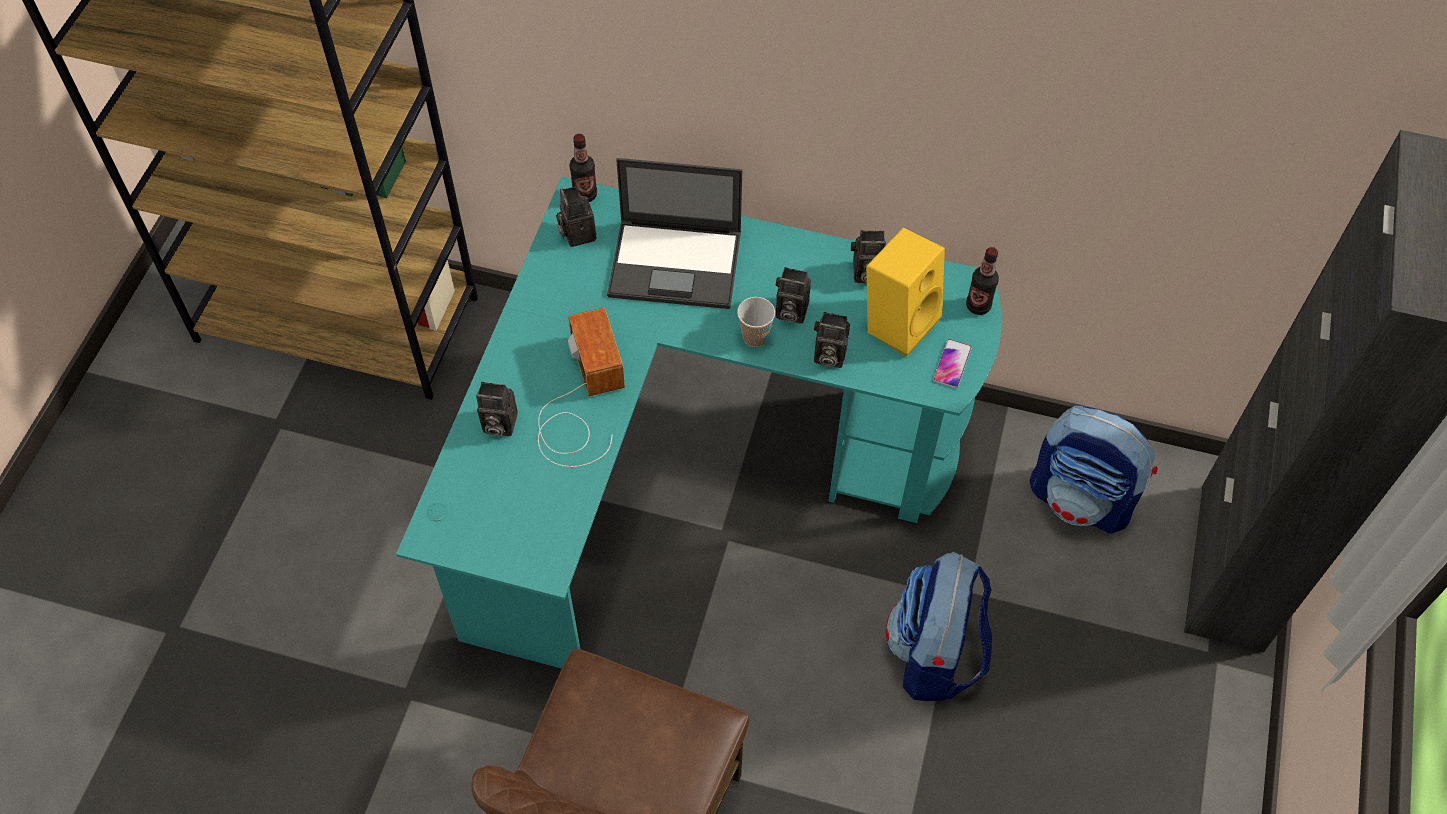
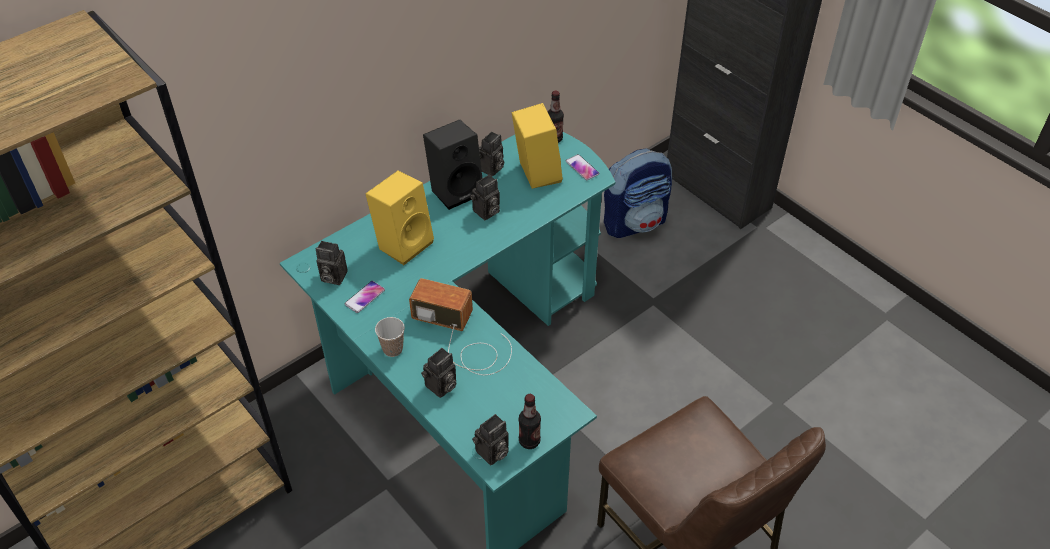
camera: 55 degrees left, 10 degrees down
bottle [569,134,597,202] -> bottle moved to [518,394,541,449]
laptop [607,158,742,309] -> yellow speaker [366,171,434,265]
cup [737,297,775,347] -> cup moved to [375,317,405,357]
camera [814,312,850,368] -> camera moved to [472,414,509,465]
backpack [885,552,992,701] -> none
none -> phone [345,281,385,313]
none -> black speaker [423,120,482,210]

